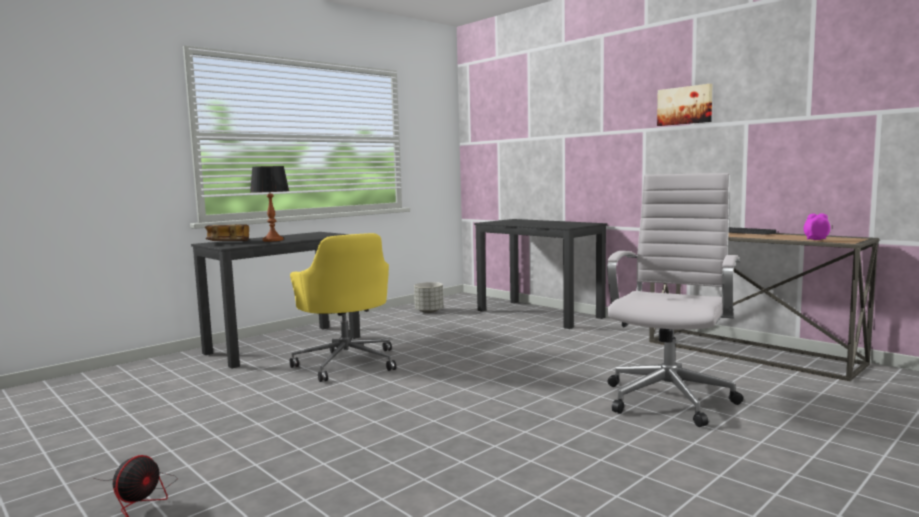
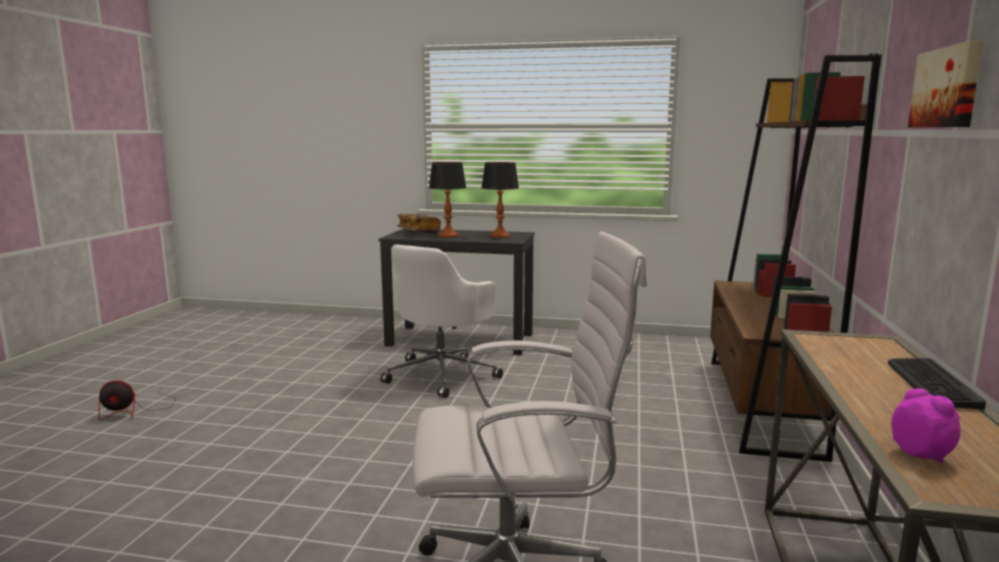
camera: 55 degrees right, 5 degrees up
yellow office chair [290,233,396,382] -> white office chair [381,244,503,398]
grey planter [414,282,444,313] -> none
black desk [474,219,607,329] -> brown bookcase [710,54,882,462]
none -> table lamp [481,162,519,238]

